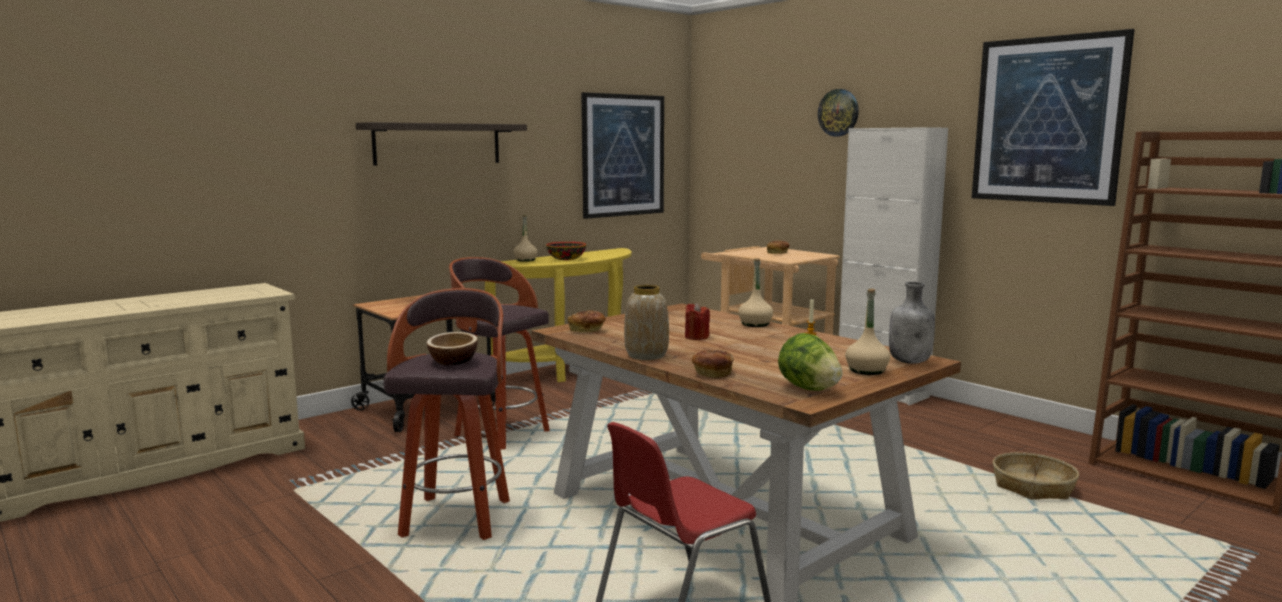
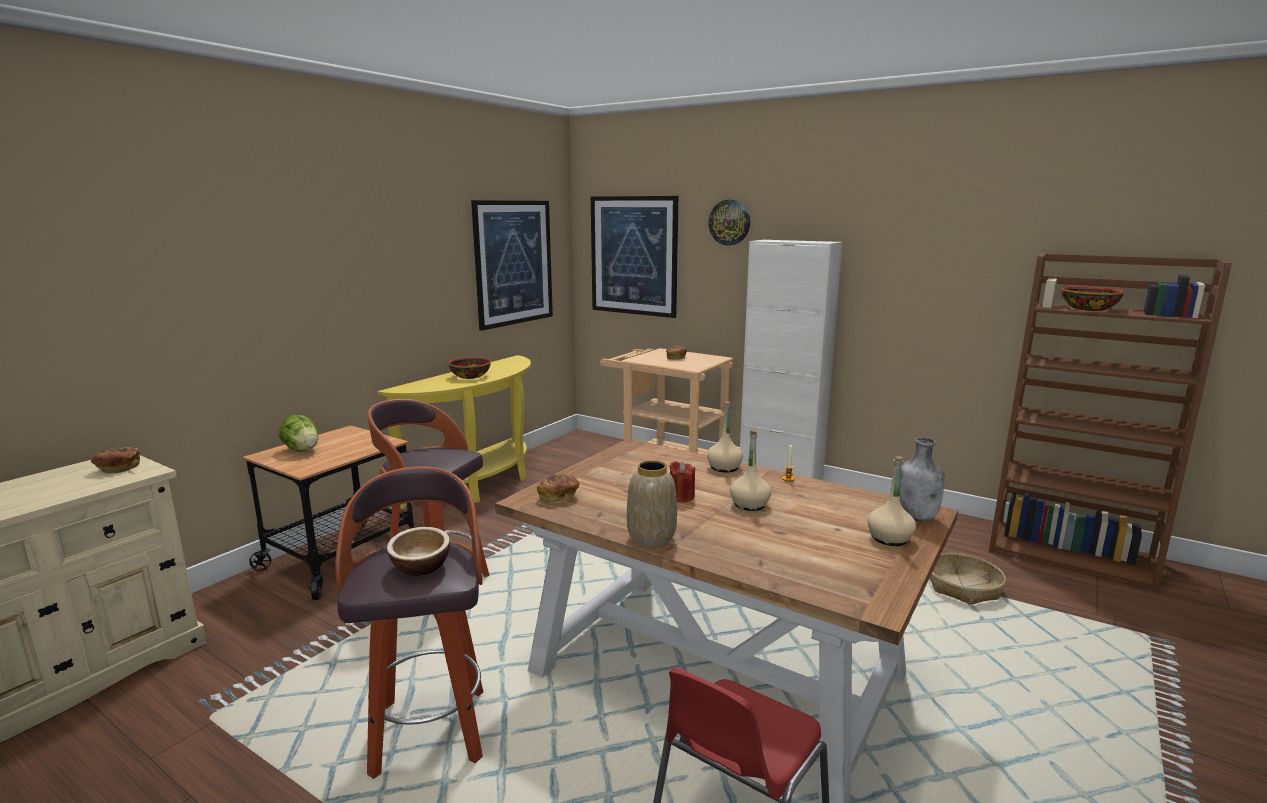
camera: 15 degrees left, 5 degrees up
shelf [356,122,527,166] -> none
beige bottle [514,215,537,262] -> beige bottle moved to [730,430,772,511]
bread [692,350,734,378] -> bread moved to [91,447,140,473]
lettuce [778,333,843,391] -> lettuce moved to [279,415,319,452]
picture [972,29,1135,206] -> picture moved to [591,196,678,318]
none -> bowl [1062,287,1124,311]

